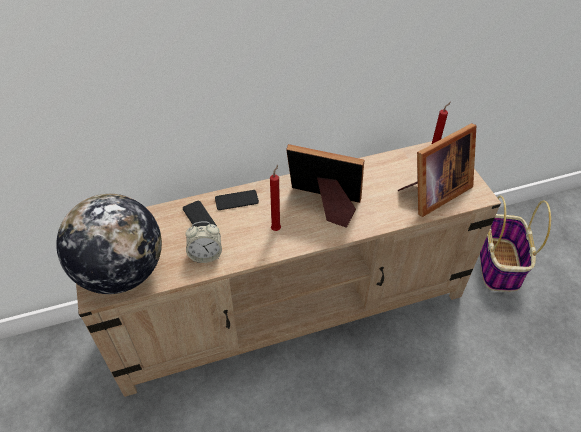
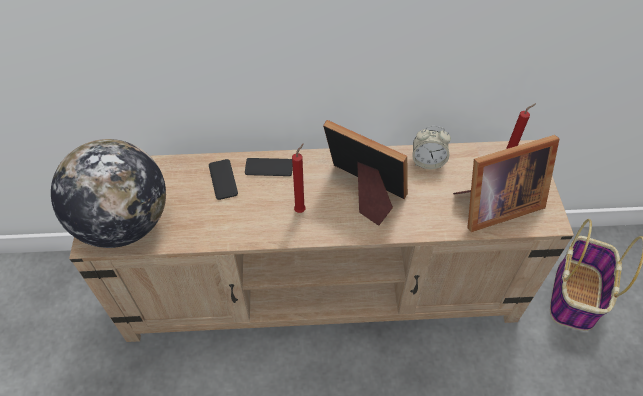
camera: 15 degrees right, 5 degrees up
alarm clock [186,221,222,263] -> alarm clock moved to [412,126,451,169]

